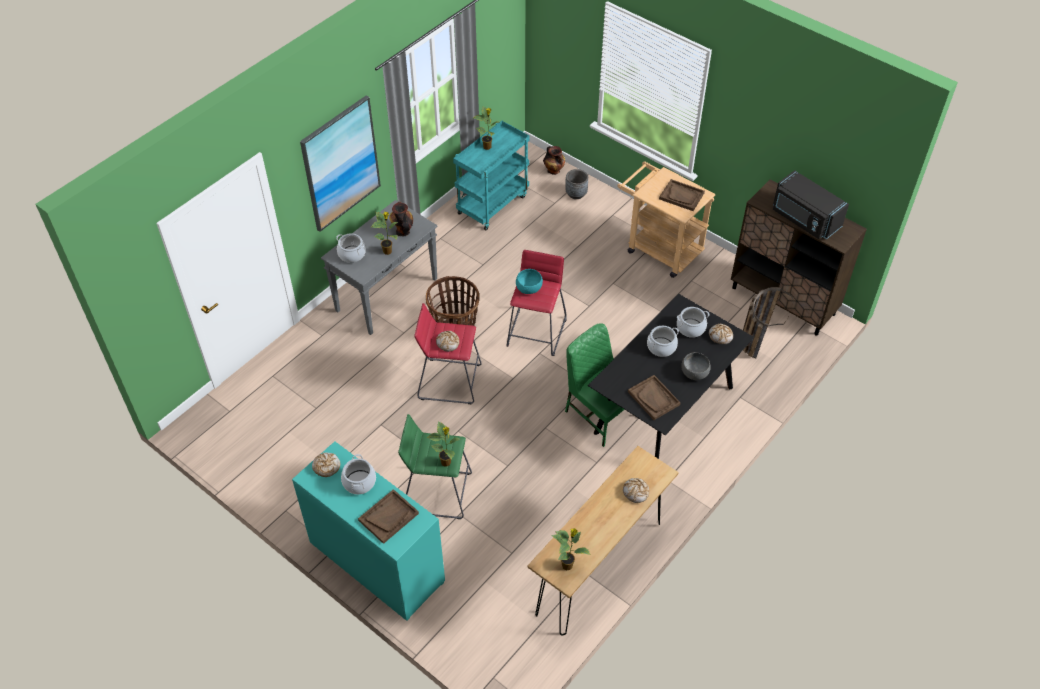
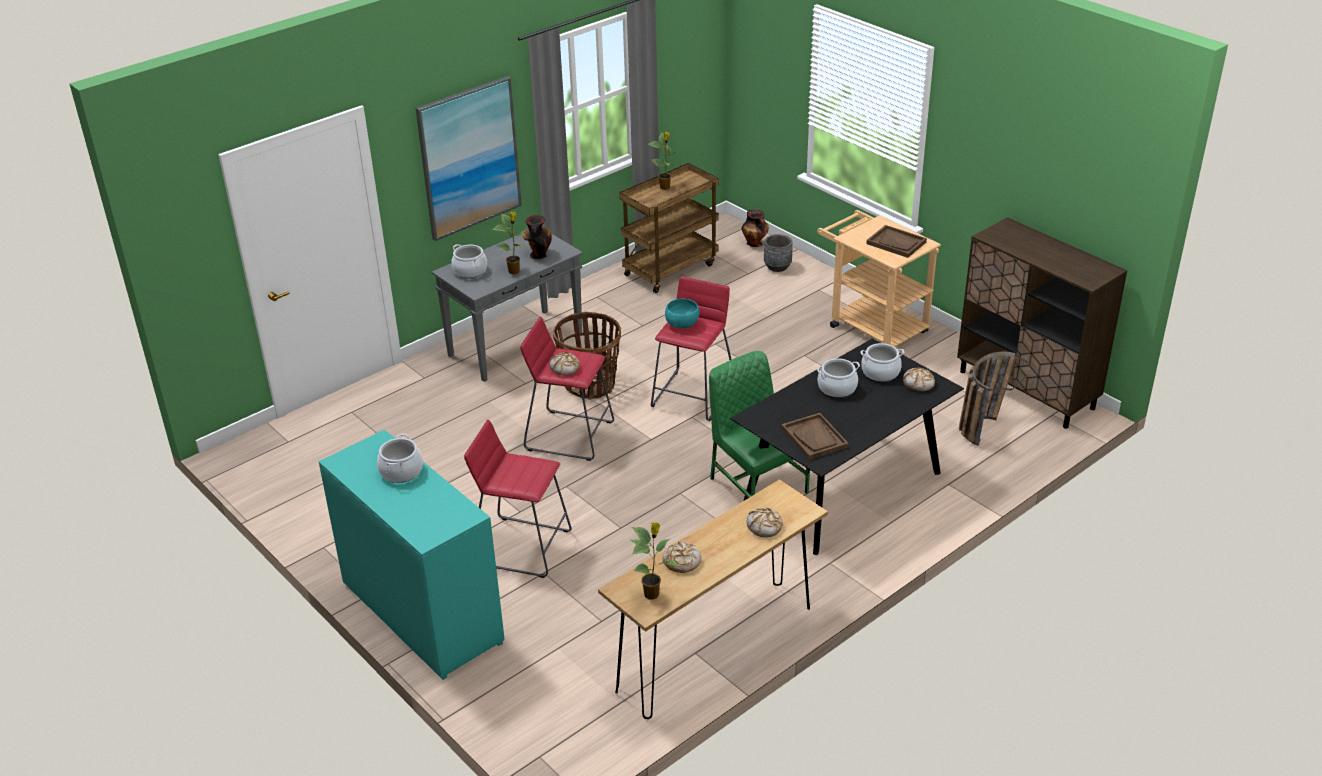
camera: 10 degrees right, 15 degrees down
bread [312,452,340,477] -> bread moved to [663,541,701,573]
brown tray [358,489,419,544] -> none
green stool [398,414,472,519] -> red stool [464,420,572,578]
potted plant [427,421,461,467] -> none
turquoise cart [453,121,530,230] -> brown cart [619,163,719,293]
grey bowl [681,352,711,380] -> none
black microwave [773,170,849,239] -> none

